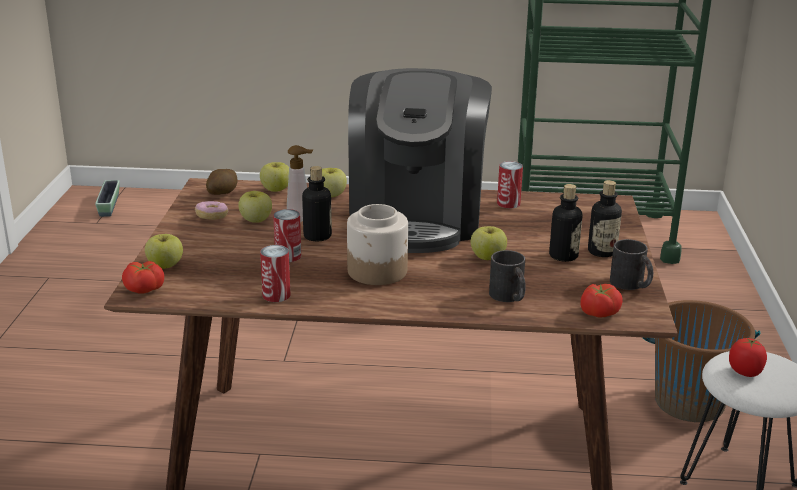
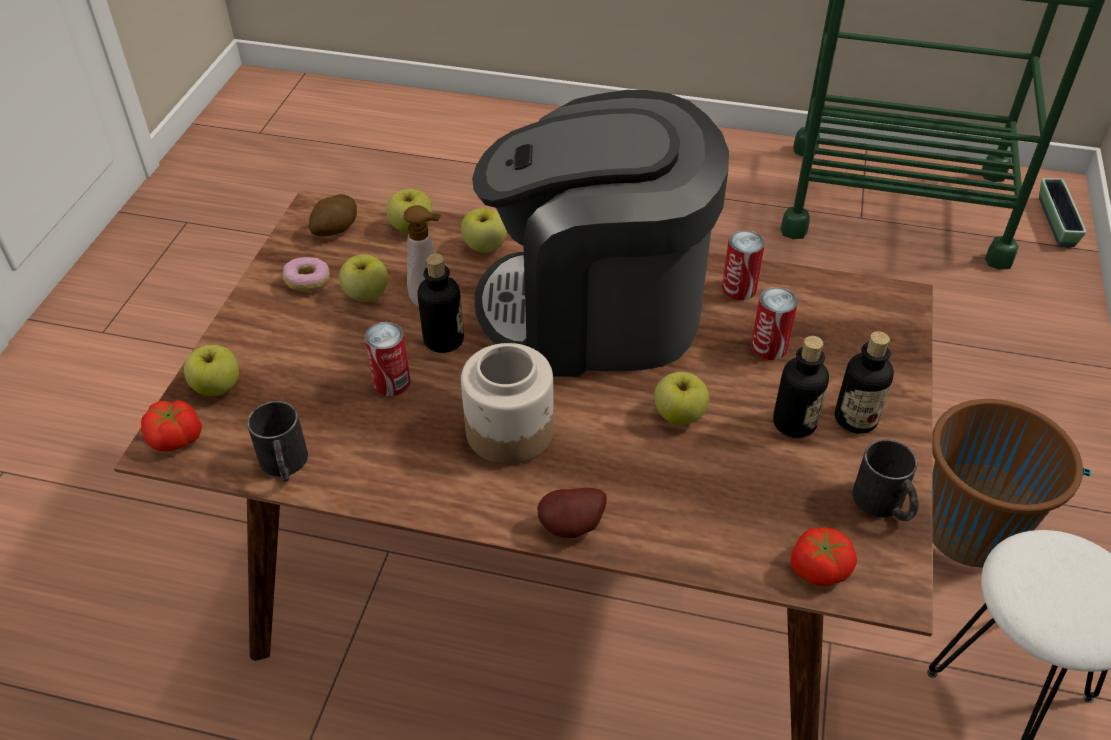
camera: 10 degrees right, 20 degrees up
planter [95,180,120,217] -> planter moved to [1039,178,1086,247]
can [260,245,291,302] -> can moved to [751,287,798,360]
coffee machine [348,68,492,253] -> coffee machine turned 75 degrees clockwise [472,90,729,377]
black mug [489,250,526,302] -> black mug moved to [247,401,308,482]
tomato [729,338,767,377] -> none
none -> potato [537,488,607,538]

